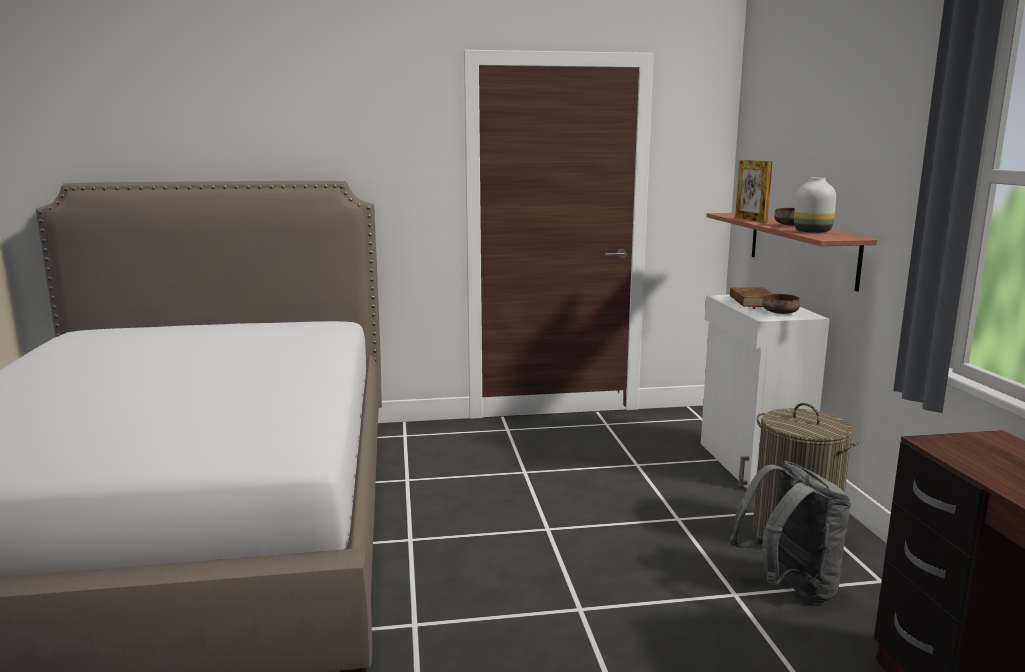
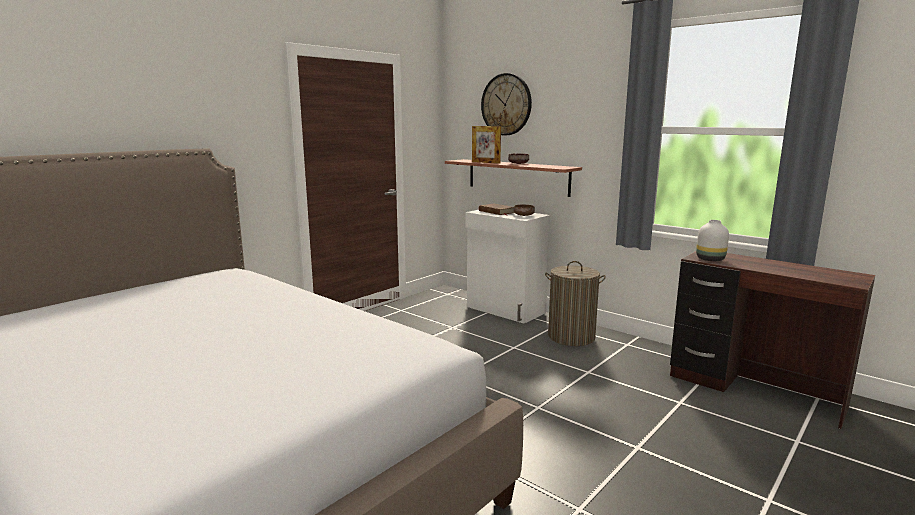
camera: 40 degrees left, 0 degrees up
grey backpack [730,461,851,604] -> none
white vase [794,177,836,233] -> white vase moved to [696,220,729,261]
none -> wall clock [481,73,532,135]

